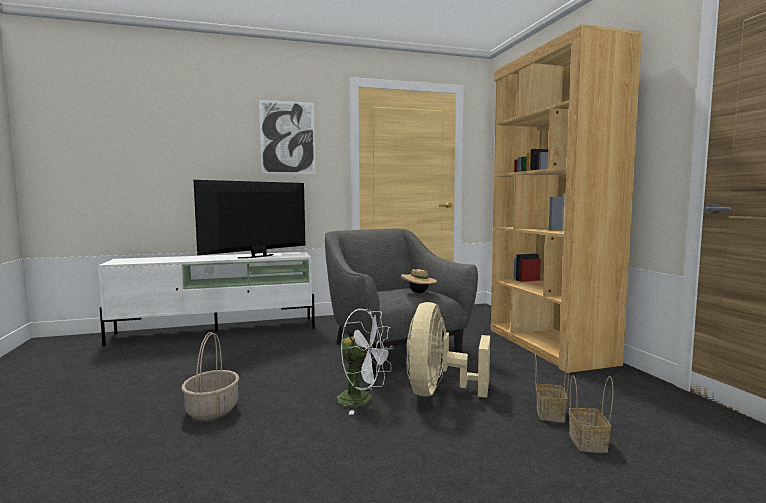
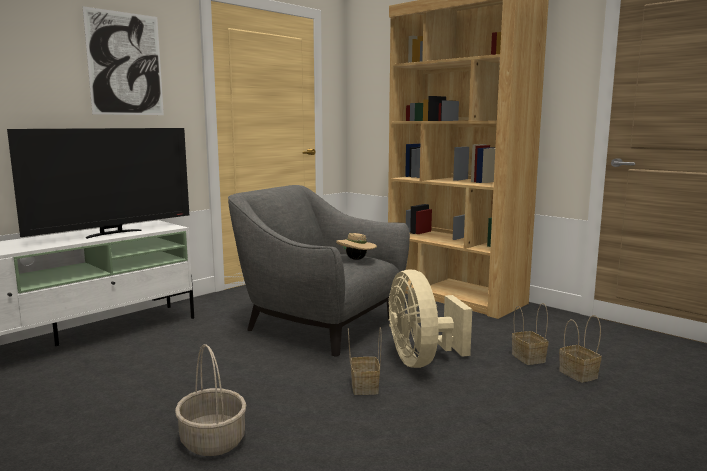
camera: 30 degrees left, 5 degrees up
television [194,180,305,258] -> television turned 150 degrees counterclockwise [7,128,189,239]
white fan [334,309,394,414] -> basket [348,327,381,395]

